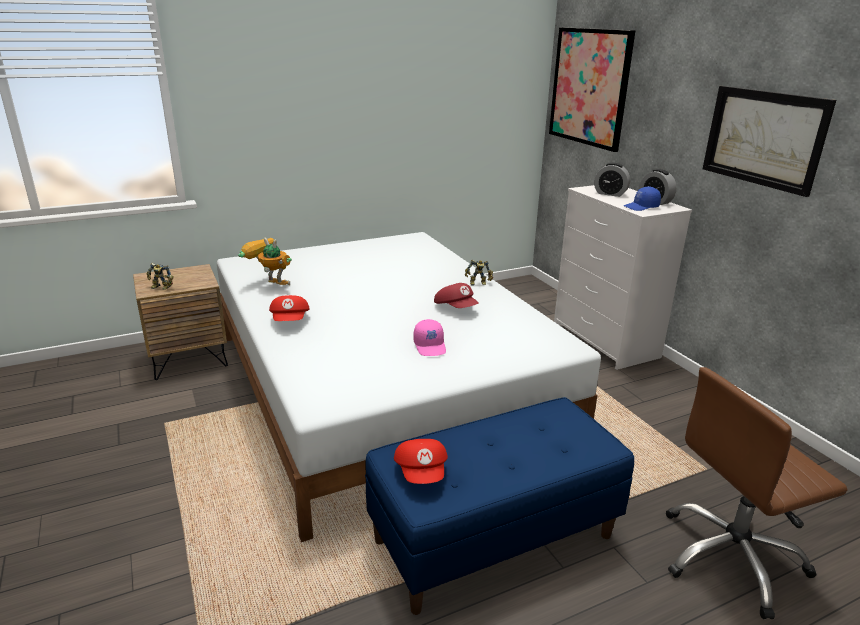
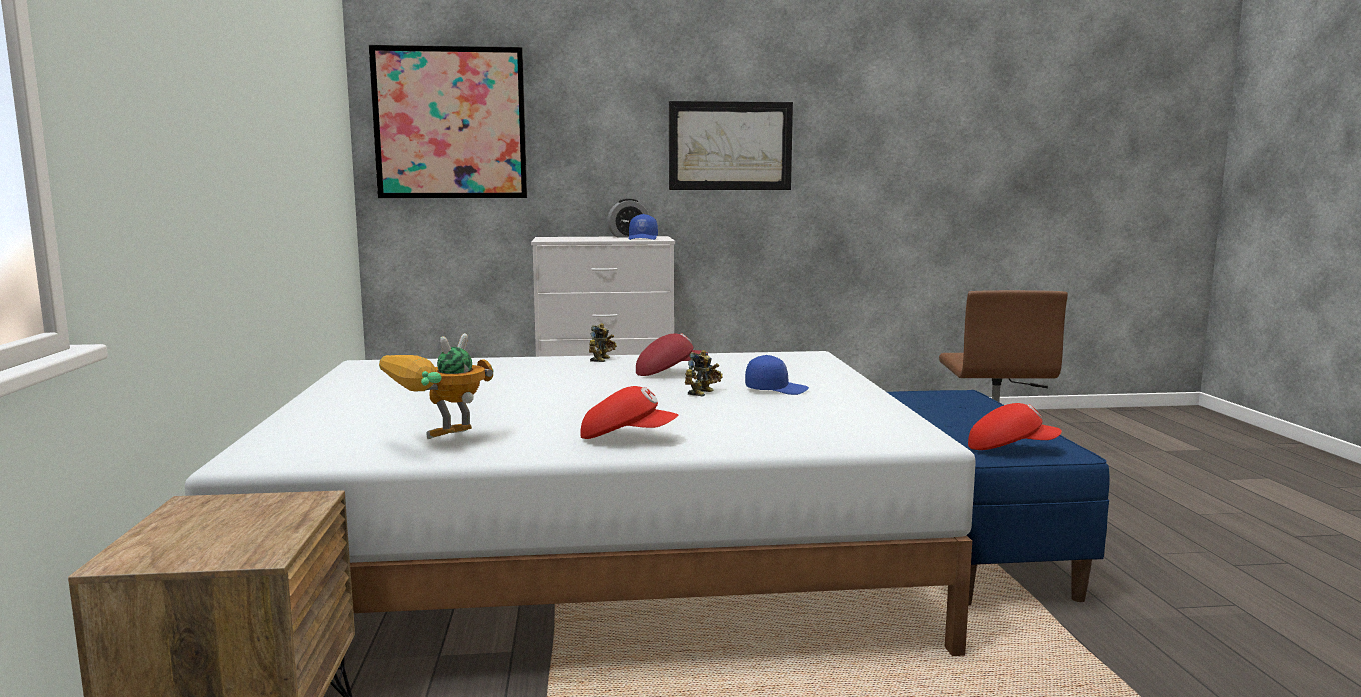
camera: 70 degrees left, 15 degrees down
toy robot [147,263,174,290] -> toy robot moved to [685,350,723,396]
pink cap [413,319,446,356] -> blue cap [745,355,809,395]
alarm clock [594,163,630,197] -> none

